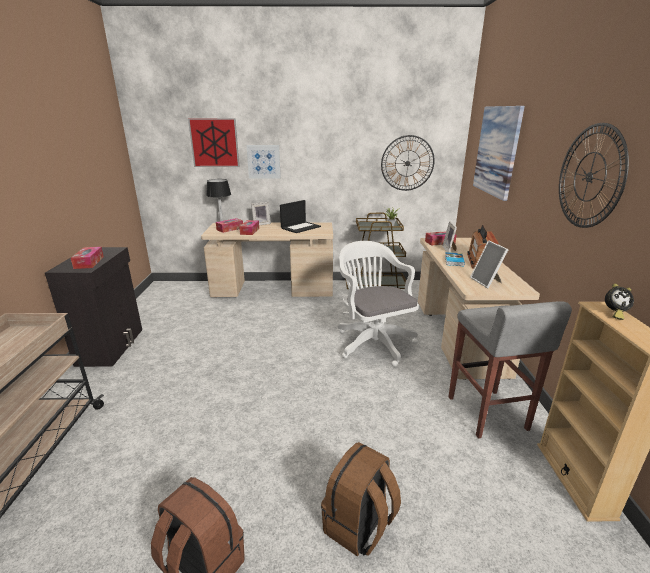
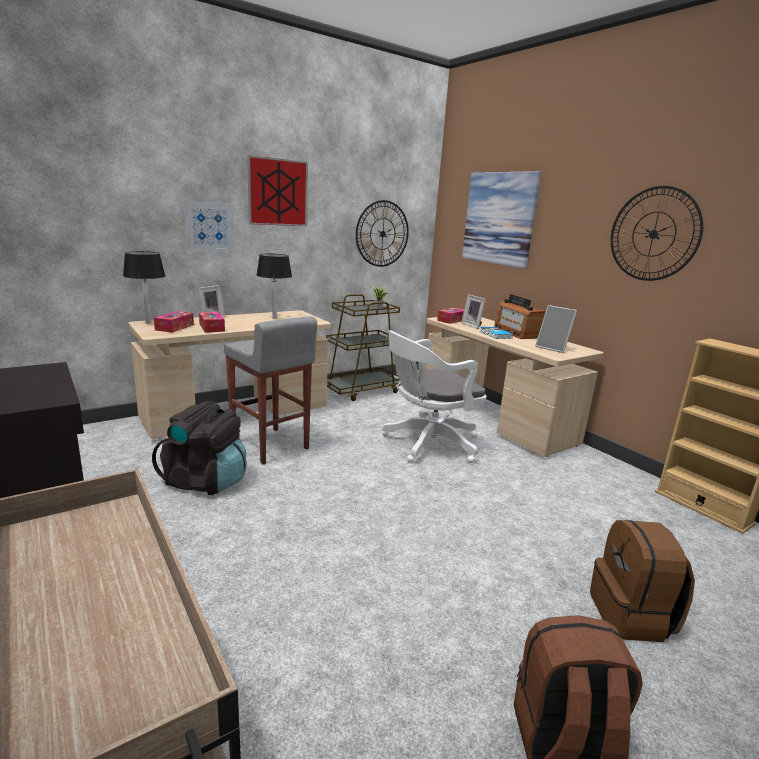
camera: 35 degrees left, 5 degrees down
tissue box [71,247,104,269] -> none
picture [188,118,240,167] -> picture moved to [247,155,308,226]
laptop [280,200,321,233] -> black table lamp [256,253,292,319]
white office chair [338,241,419,367] -> white office chair turned 60 degrees counterclockwise [382,330,487,463]
grey stool [449,301,572,439] -> grey stool moved to [224,316,317,464]
alarm clock [605,284,634,320] -> none
none -> black backpack [152,401,247,495]

